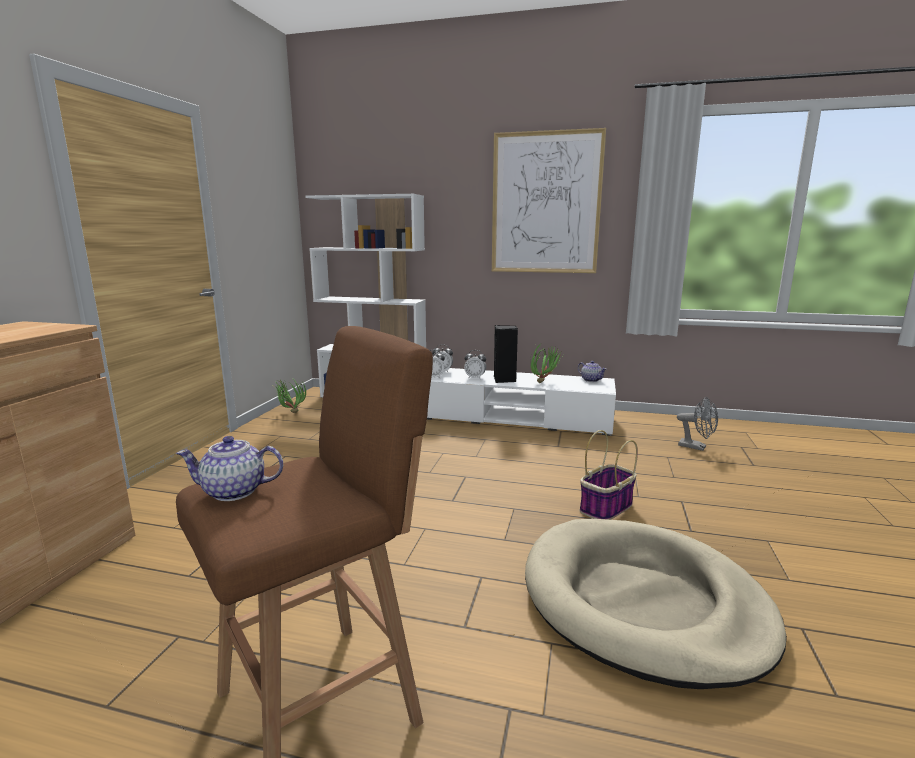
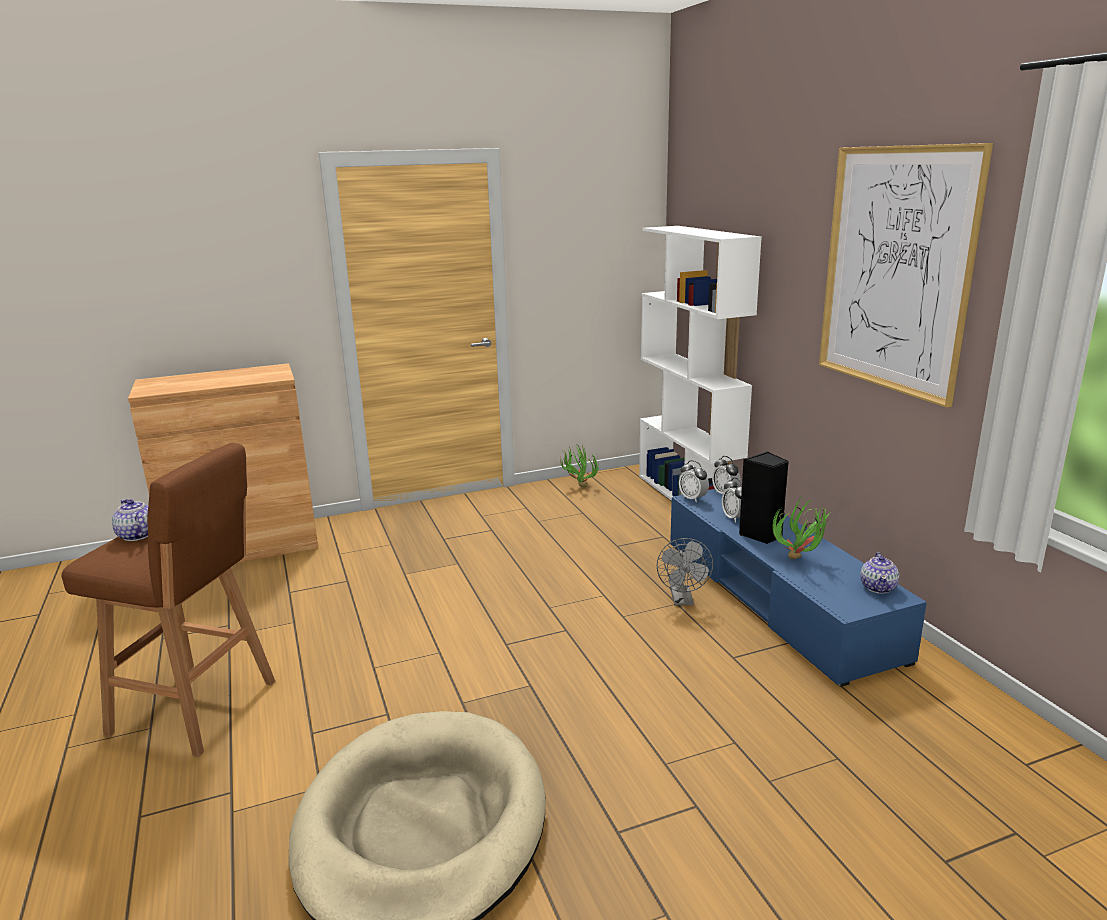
camera: 55 degrees right, 5 degrees up
white tv stand [427,368,616,436] -> blue tv stand [670,489,927,687]
basket [579,430,638,520] -> none
grey fan [677,397,718,451] -> grey fan moved to [657,538,713,606]

